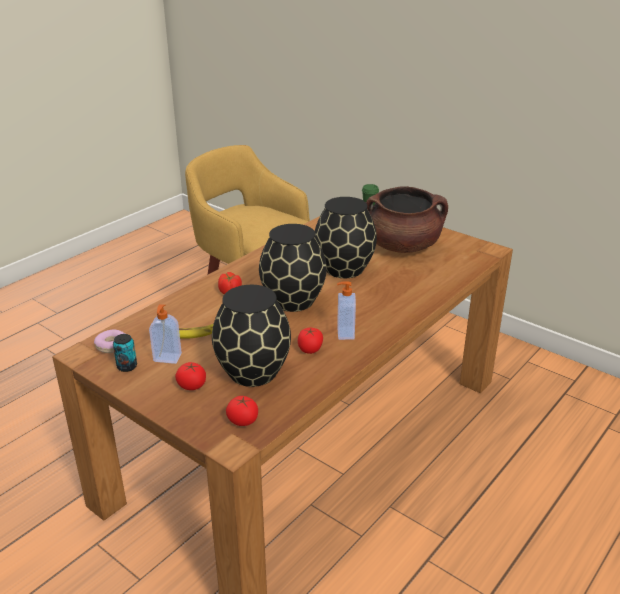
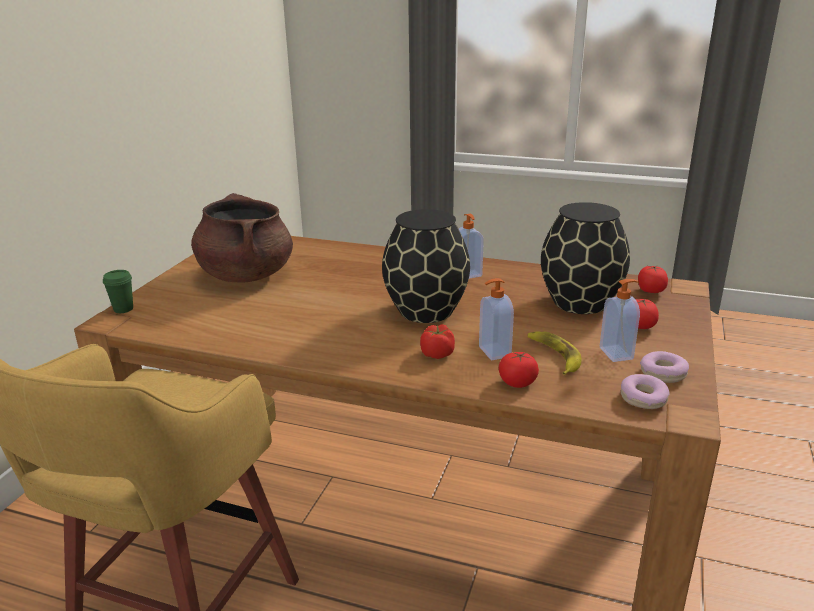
camera: 110 degrees left, 5 degrees down
can [113,334,137,372] -> donut [640,351,689,383]
tomato [298,328,323,354] -> tomato moved to [499,352,539,388]
black vase [315,197,377,278] -> none
none -> soap dispenser [479,278,514,360]

